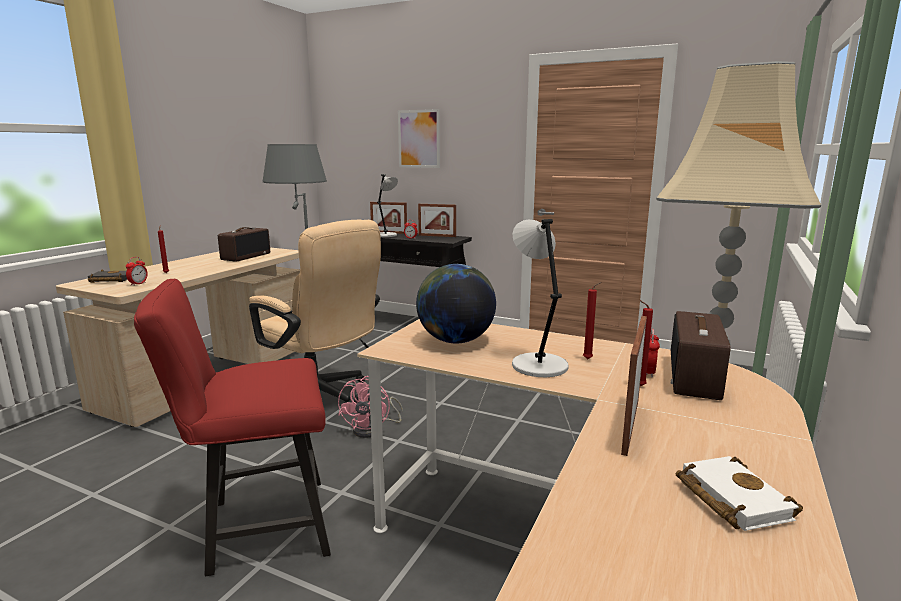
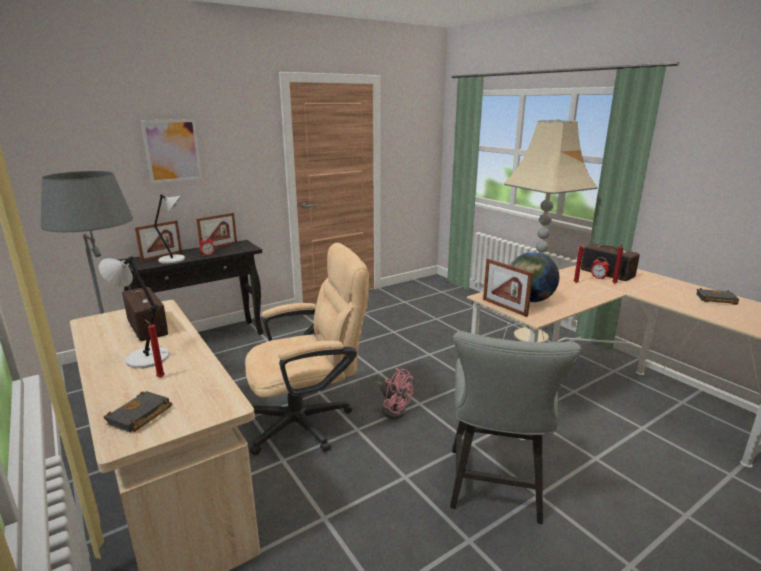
camera: 60 degrees left, 5 degrees up
alarm clock [126,257,148,285] -> none
red chair [134,279,331,576] -> grey chair [450,331,582,524]
grey table lamp [512,219,569,377] -> grey table lamp moved to [99,256,170,368]
picture frame [621,316,647,456] -> picture frame moved to [483,259,533,317]
white book [676,456,803,531] -> black book [696,288,739,305]

